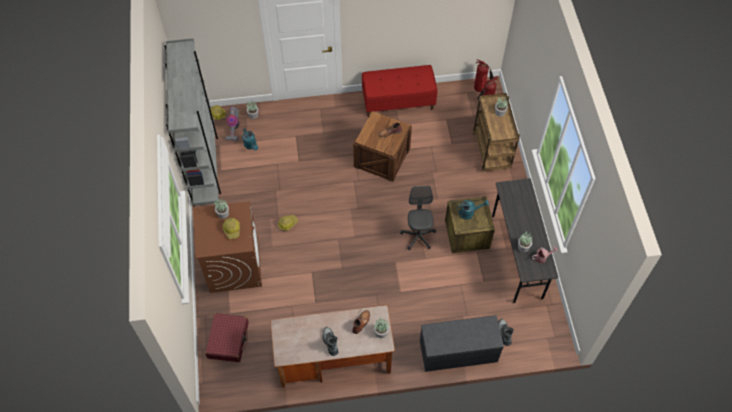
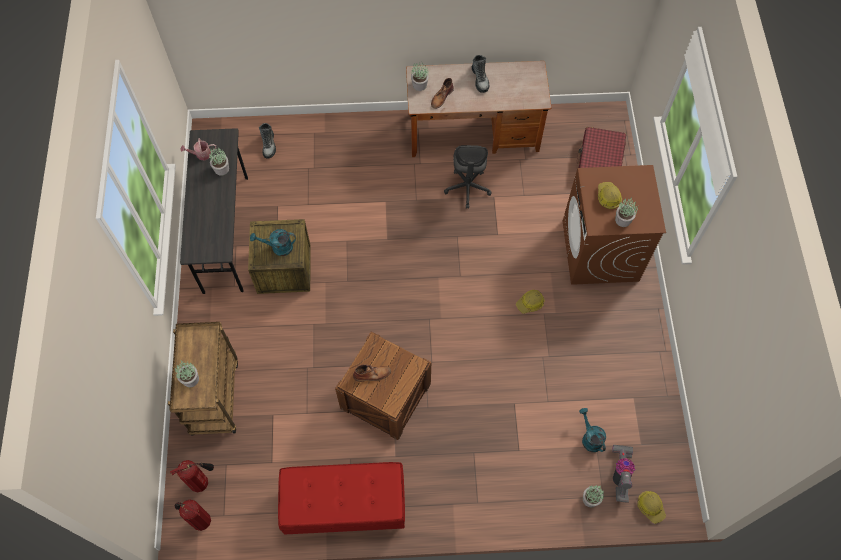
camera: 175 degrees left, 5 degrees up
grey bookcase [164,38,221,207] -> none
grey office chair [400,186,436,250] -> grey office chair moved to [444,145,492,209]
grey bench [420,315,504,372] -> none

